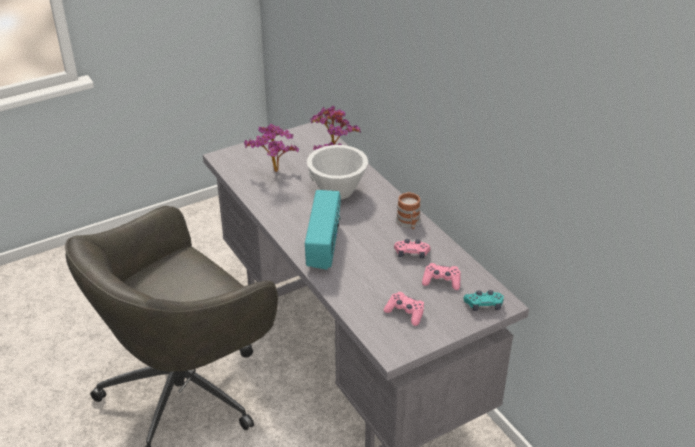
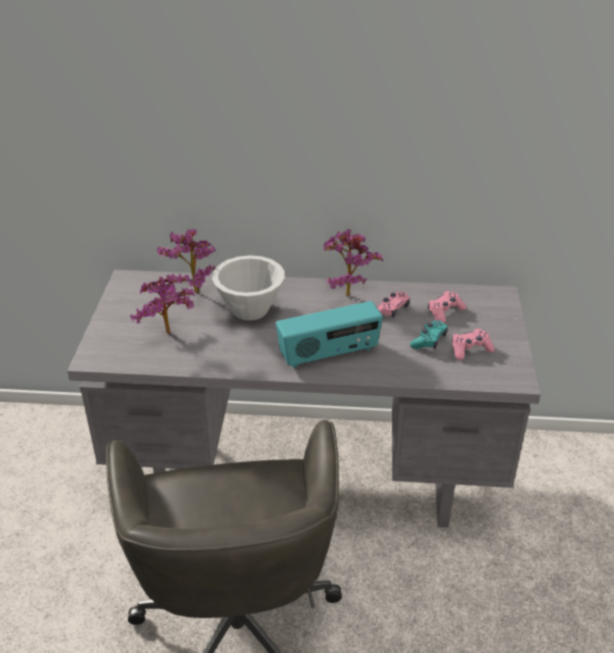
camera: 55 degrees left, 0 degrees up
radio [305,190,341,270] -> radio turned 120 degrees clockwise [276,301,383,368]
mug [396,192,421,229] -> potted plant [323,229,383,297]
turquoise game controller [464,290,504,311] -> turquoise game controller moved to [410,321,448,349]

